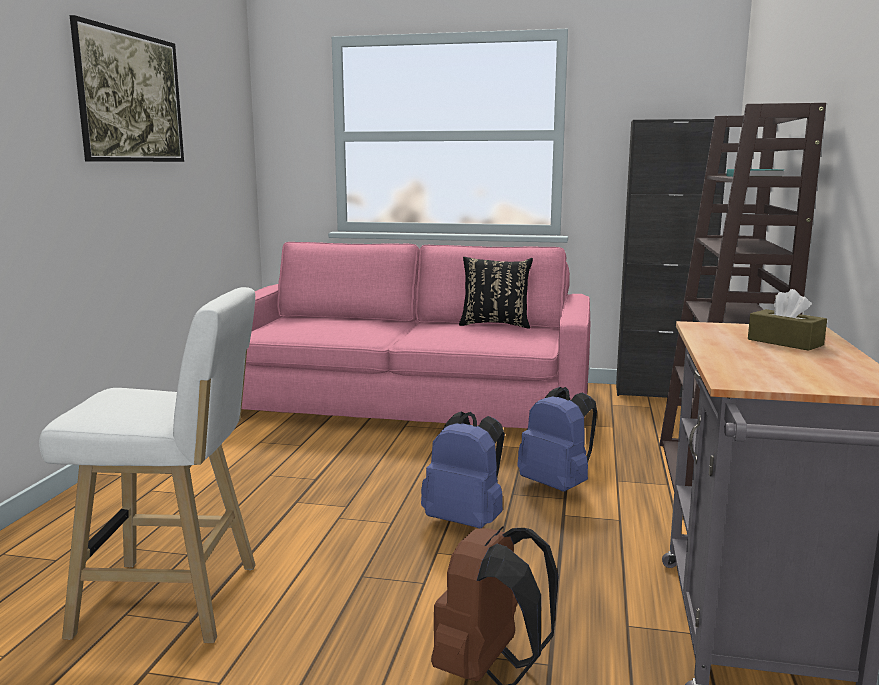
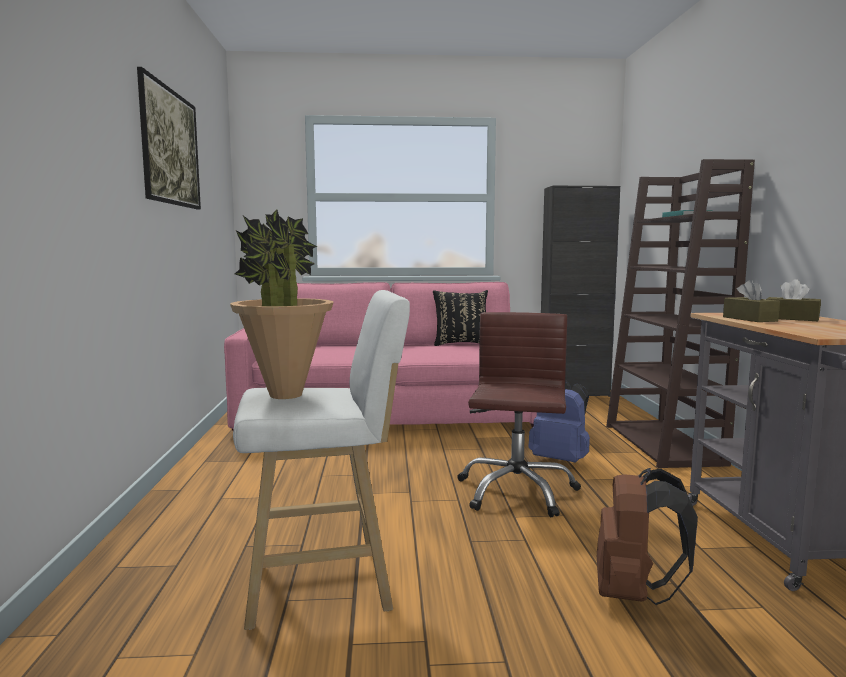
camera: 15 degrees left, 5 degrees down
blue backpack [421,411,505,528] -> brown office chair [457,312,581,517]
none -> potted plant [230,209,333,399]
none -> brown tissue box [723,280,780,322]

